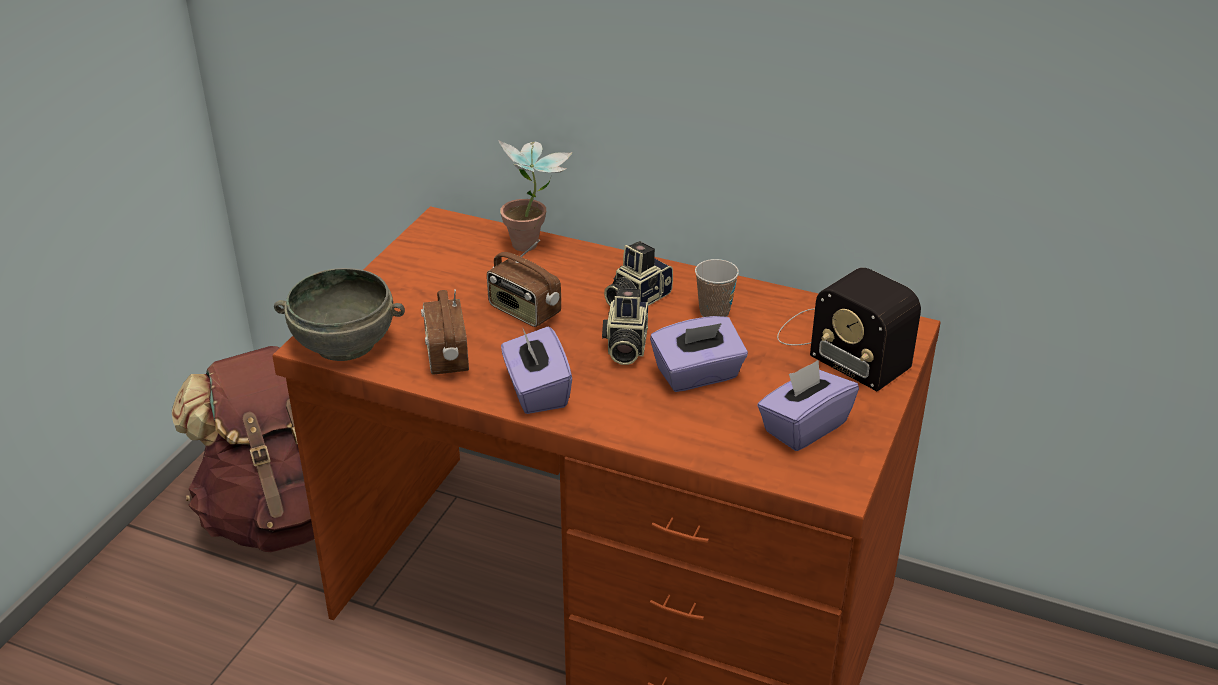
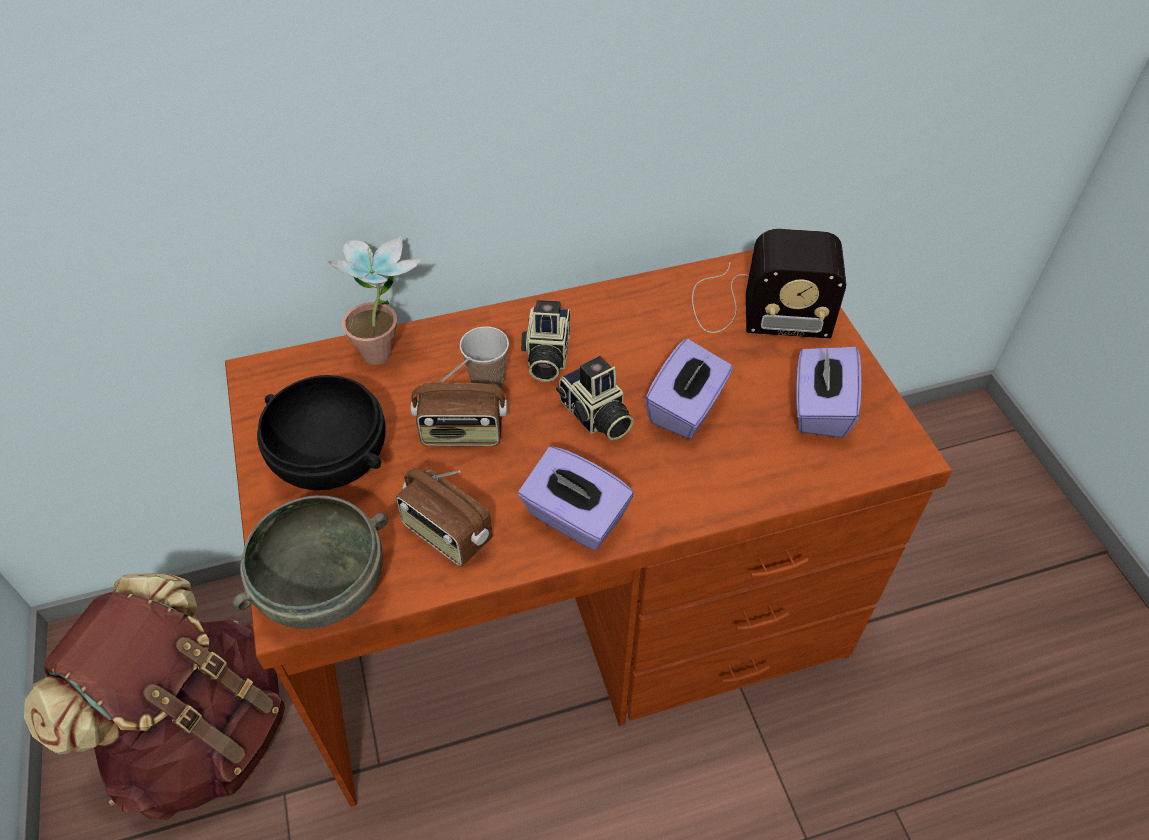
camera: 40 degrees left, 15 degrees up
cup [695,259,739,317] -> cup moved to [459,326,509,389]
none -> black bowl [257,375,386,490]

